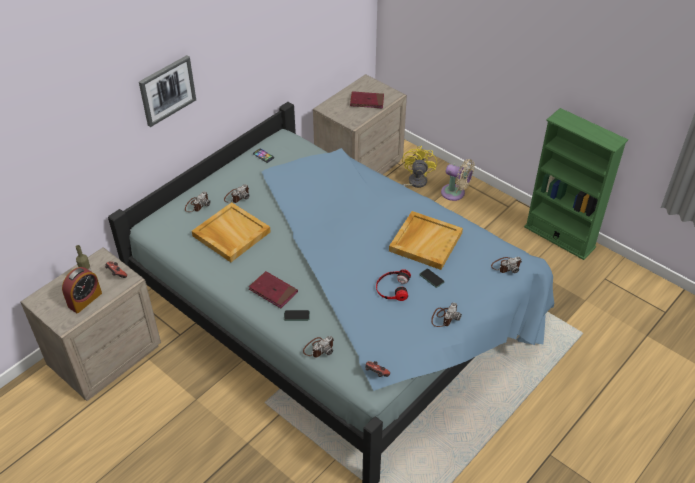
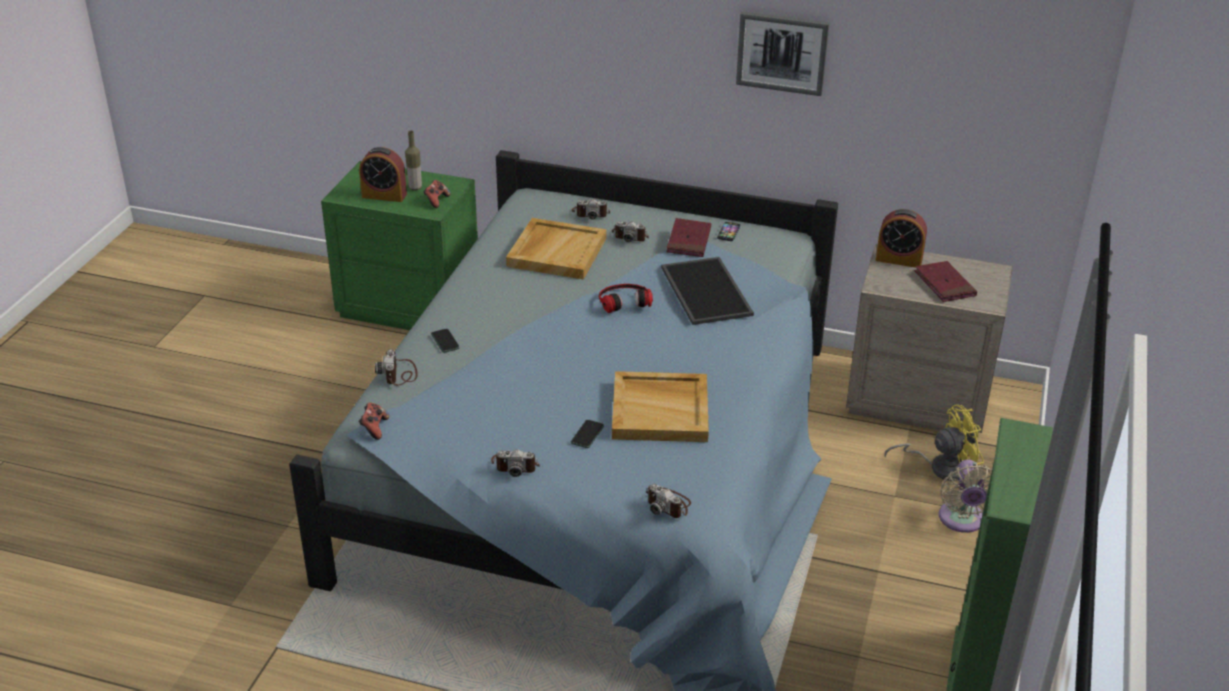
camera: 65 degrees right, 10 degrees down
beige nightstand [20,247,161,401] -> green nightstand [321,161,478,330]
picture [139,55,196,127] -> picture moved to [736,12,829,96]
red book [249,271,298,308] -> red book moved to [667,218,711,257]
camera [303,336,334,358] -> camera turned 60 degrees clockwise [375,349,418,386]
headphones [376,269,411,301] -> headphones moved to [599,284,653,313]
none -> tray [661,257,754,325]
none -> alarm clock [876,209,927,268]

